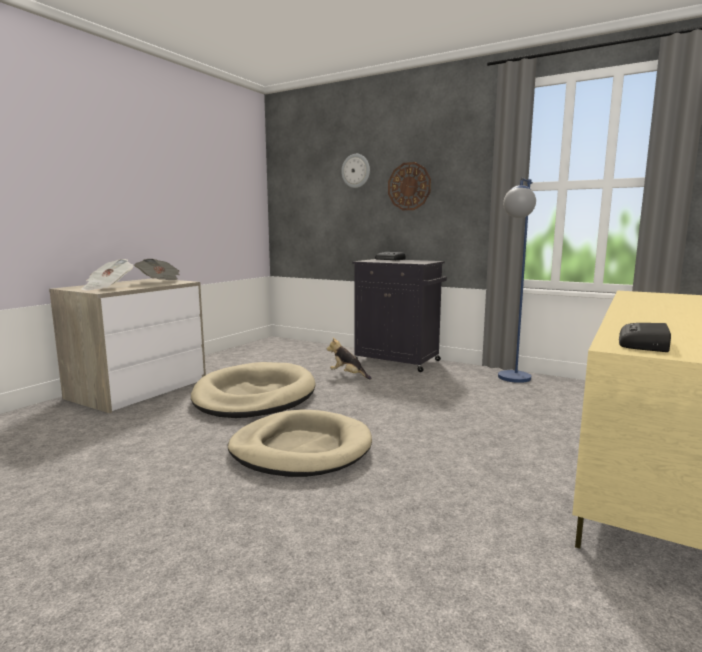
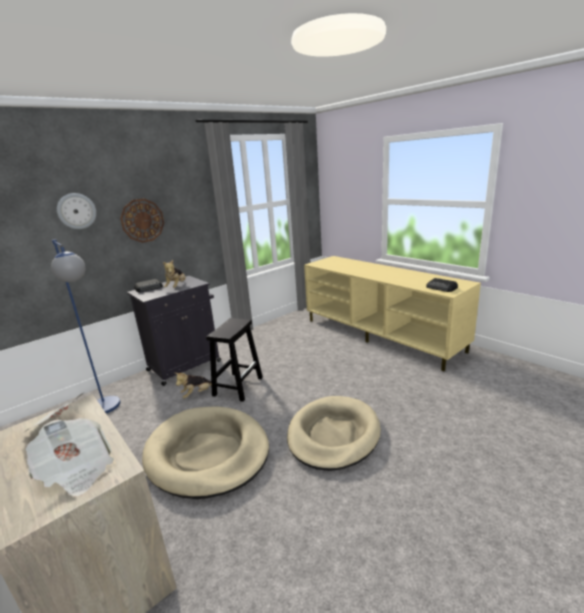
camera: 70 degrees left, 10 degrees up
blue floor lamp [498,178,536,383] -> blue floor lamp moved to [51,239,120,413]
none -> plush toy [163,260,186,288]
none -> black stool [206,318,263,402]

